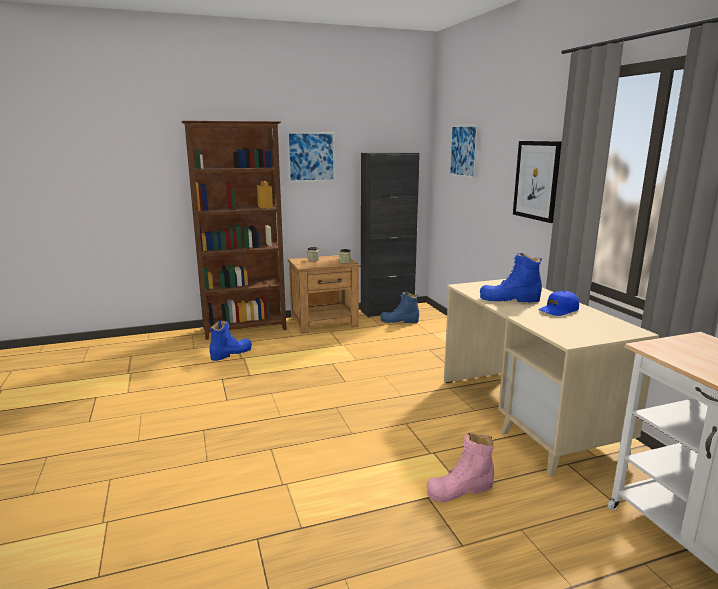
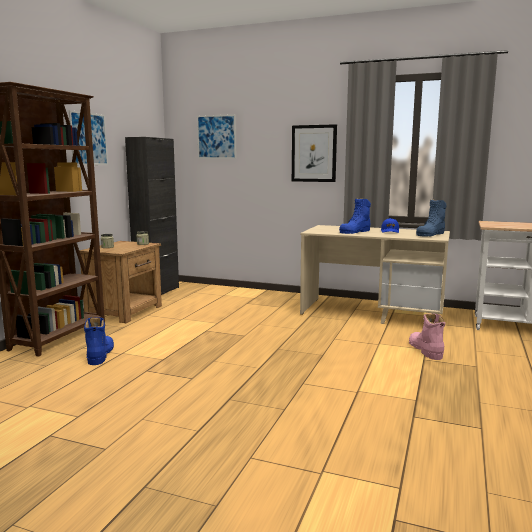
camera: 50 degrees left, 5 degrees down
blue boot [380,291,419,323] -> blue boot moved to [416,199,447,237]
pink boot [427,432,494,502] -> pink boot turned 150 degrees clockwise [409,313,445,360]

